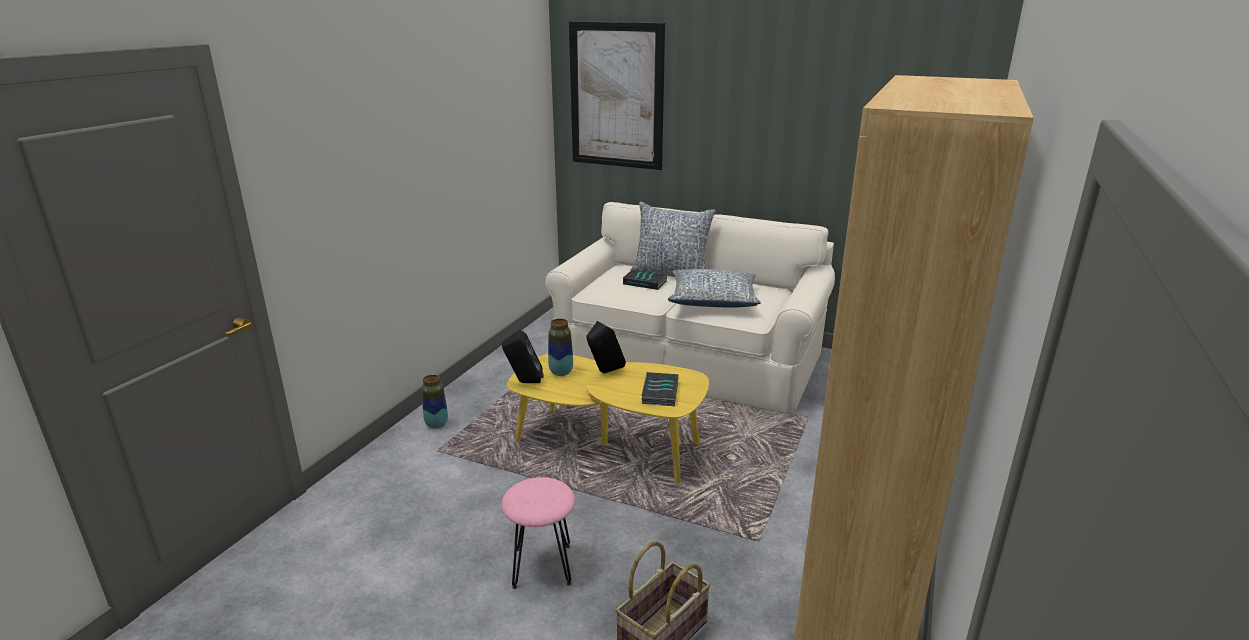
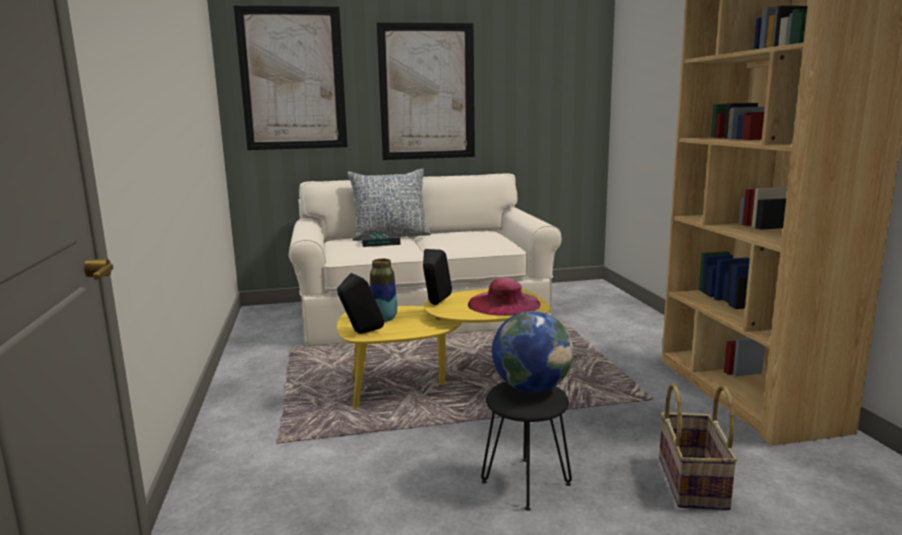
camera: 35 degrees left, 10 degrees down
vase [421,375,448,429] -> none
pink stool [501,477,575,589] -> black stool [481,382,572,511]
book [641,372,679,406] -> pink hat [468,278,541,316]
pillow [668,269,761,308] -> none
none -> picture [376,22,475,160]
none -> globe [492,311,574,393]

